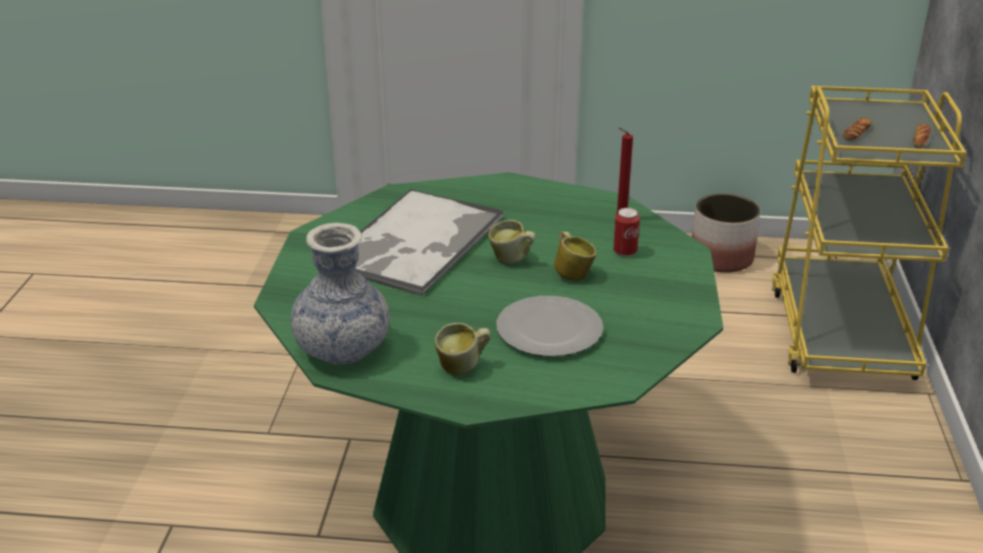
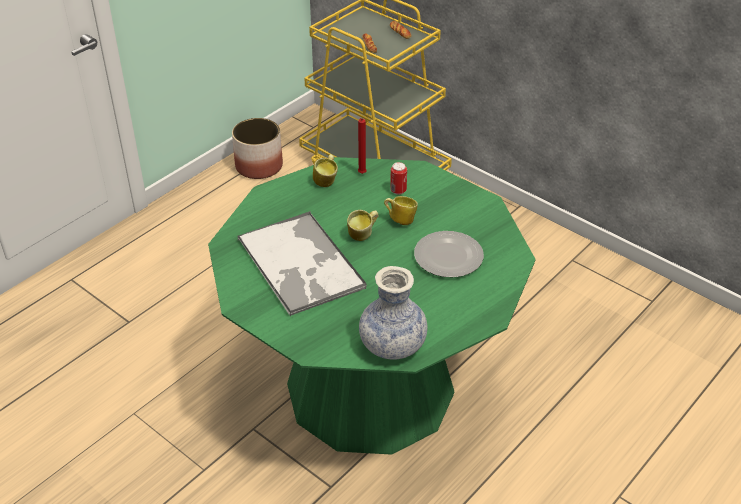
camera: 55 degrees left, 10 degrees up
mug [435,323,491,375] -> mug moved to [313,154,338,187]

